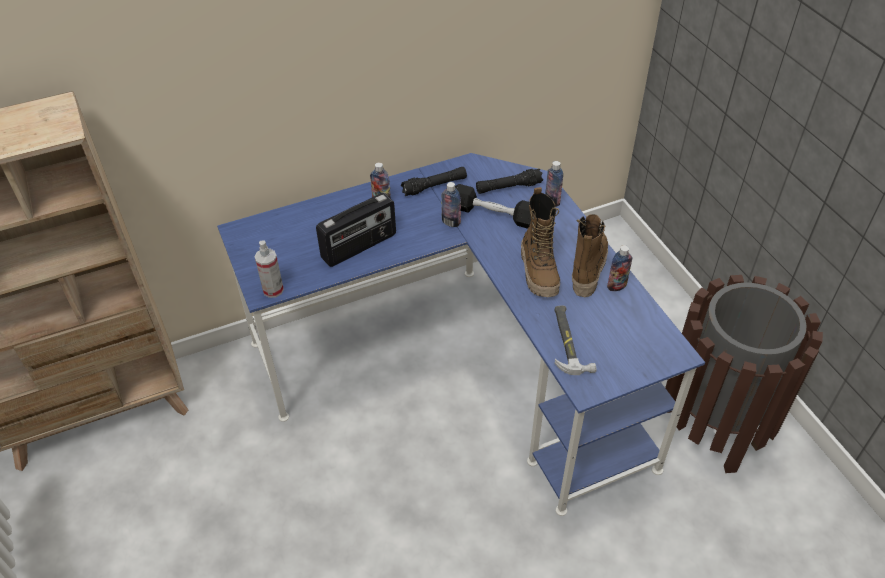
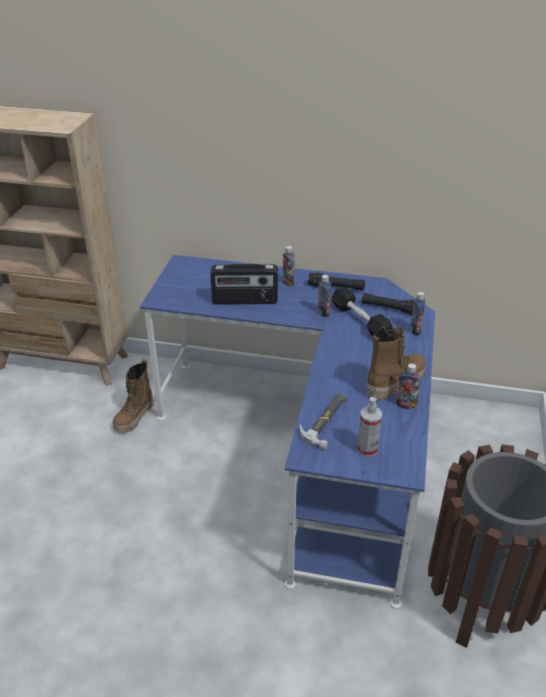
camera: 35 degrees right, 10 degrees down
spray bottle [254,240,284,298] -> spray bottle moved to [357,397,382,457]
boot [521,187,560,297] -> boot moved to [113,360,153,433]

